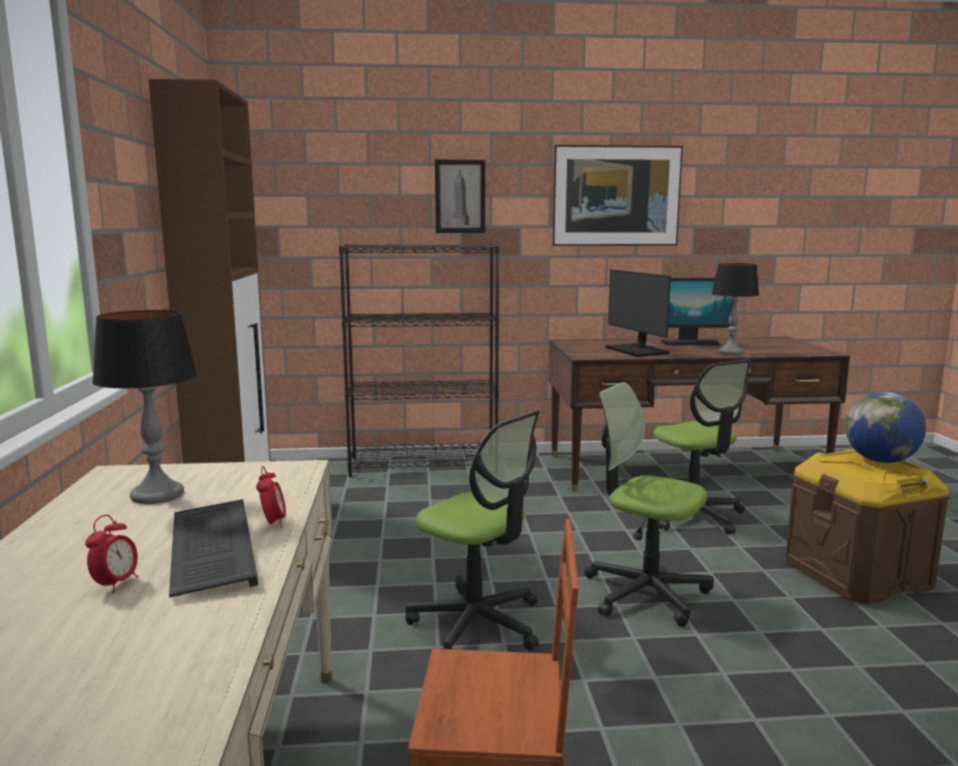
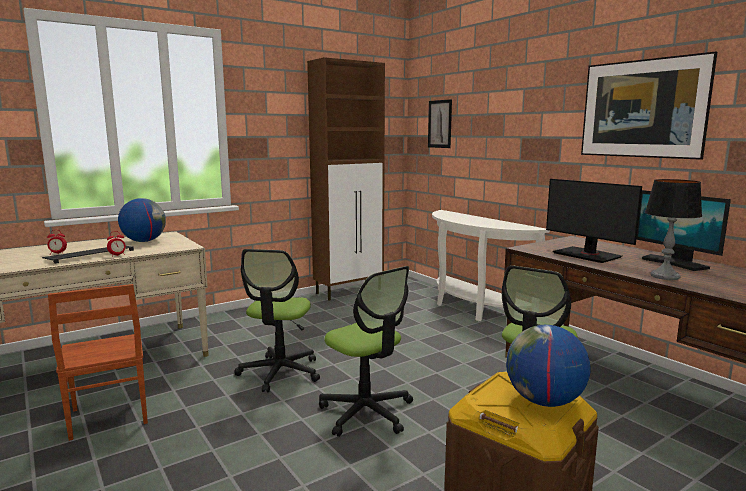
camera: 60 degrees right, 0 degrees up
table lamp [92,310,197,504] -> globe [118,198,166,242]
black bookcase [339,244,500,477] -> white console table [432,210,550,321]
picture [435,159,485,233] -> picture moved to [428,99,452,148]
office chair [585,382,714,627] -> office chair turned 135 degrees clockwise [319,266,413,437]
monitor [604,269,671,357] -> monitor turned 75 degrees counterclockwise [546,179,642,263]

